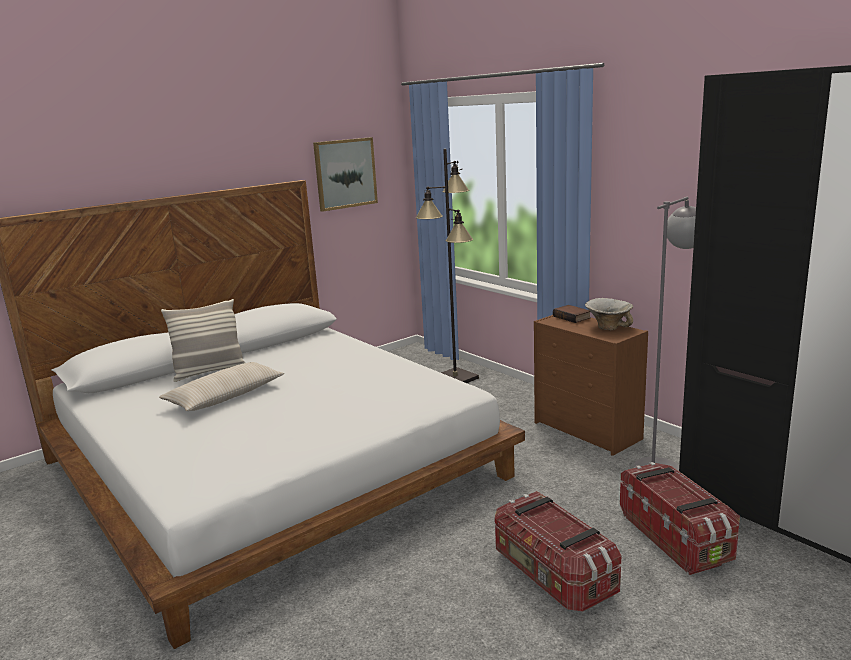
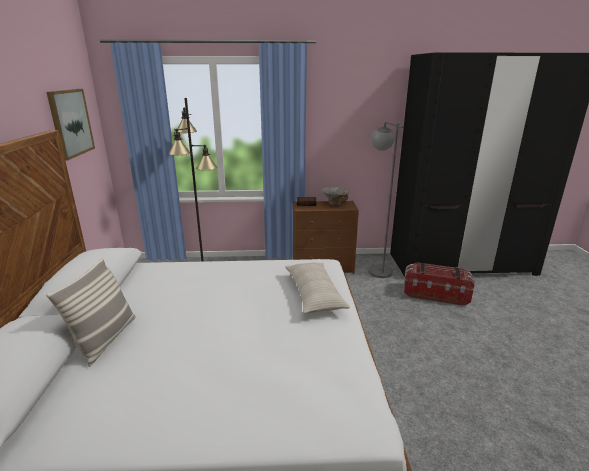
camera: 55 degrees left, 5 degrees up
beige pillow [159,362,284,411] -> beige pillow moved to [285,262,350,314]
storage box [495,491,621,612] -> none

